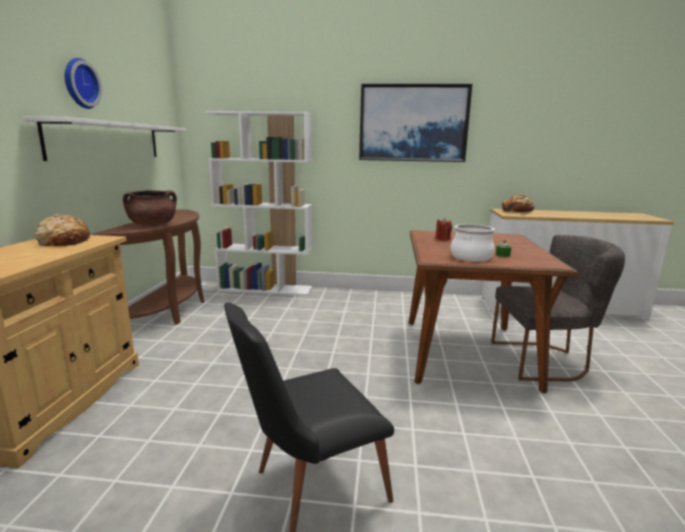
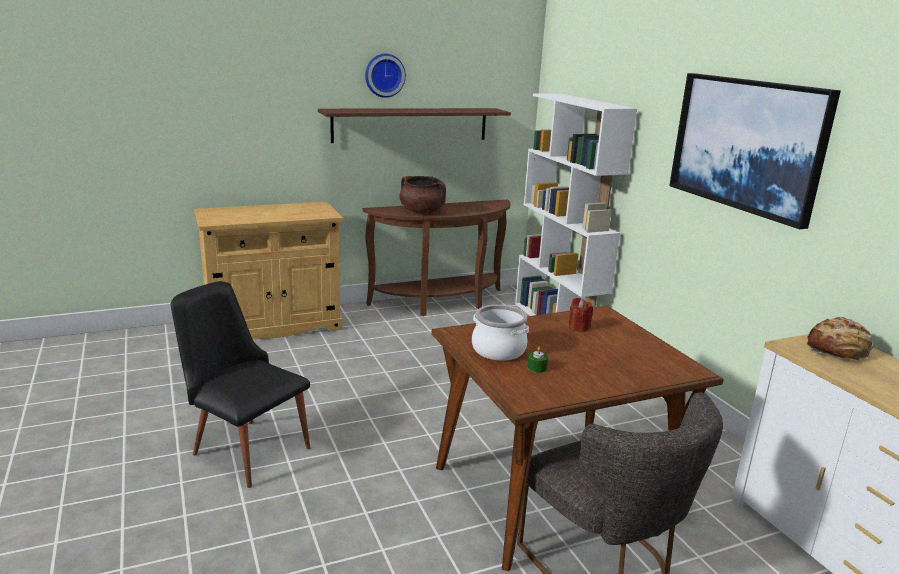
camera: 60 degrees right, 5 degrees up
white shelf [23,116,186,161] -> brown shelf [318,108,511,143]
bread [35,214,90,246] -> none

